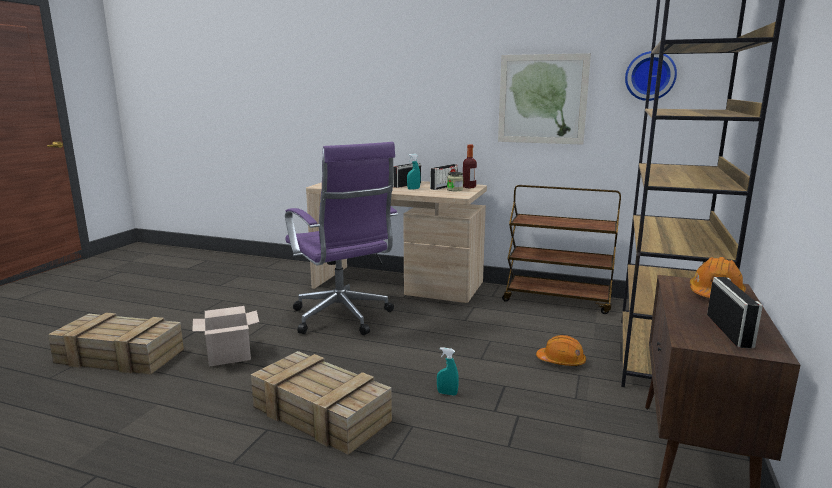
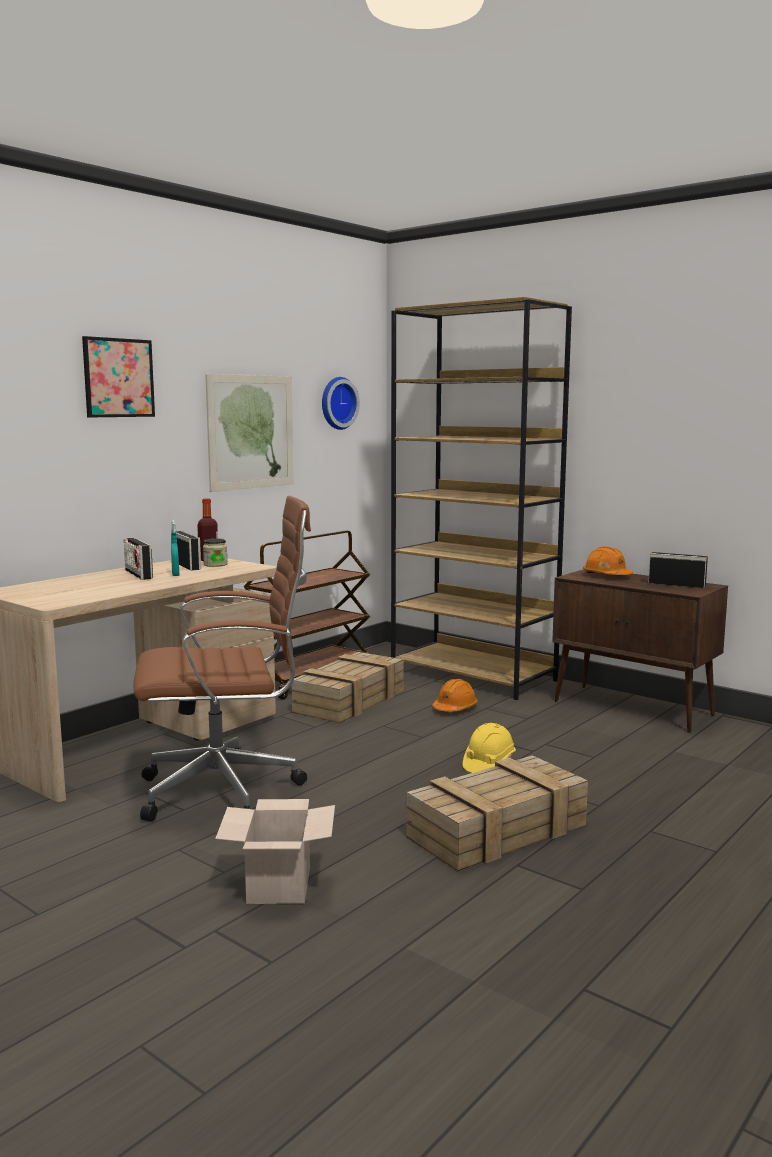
camera: 70 degrees left, 5 degrees down
crate [48,312,184,375] -> crate moved to [292,652,404,723]
purple office chair [285,142,398,335] -> brown office chair [133,496,311,822]
turquoise spray bottle [437,347,459,396] -> yellow hard hat [463,723,516,773]
none -> picture [82,336,155,417]

